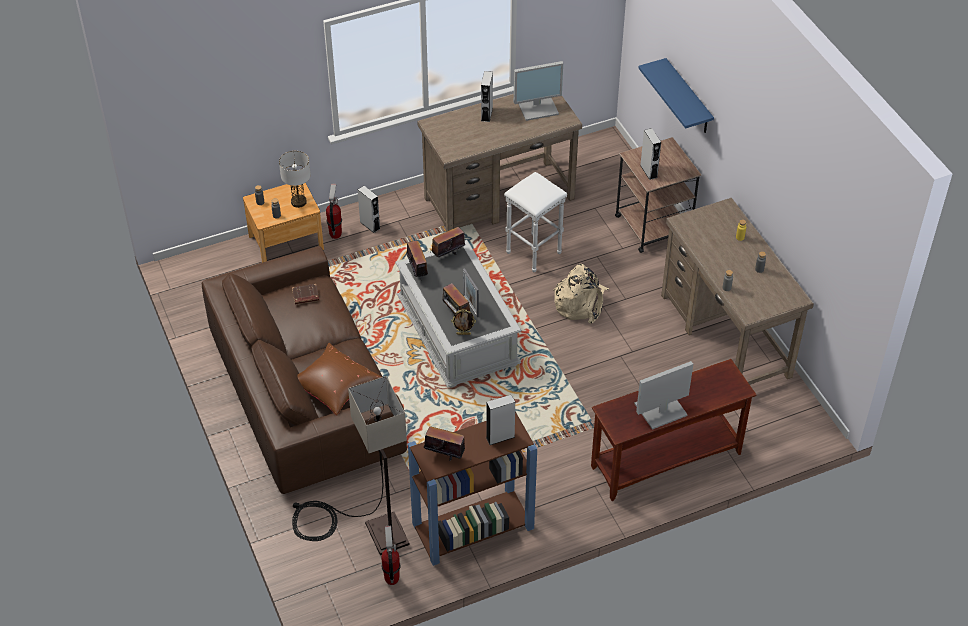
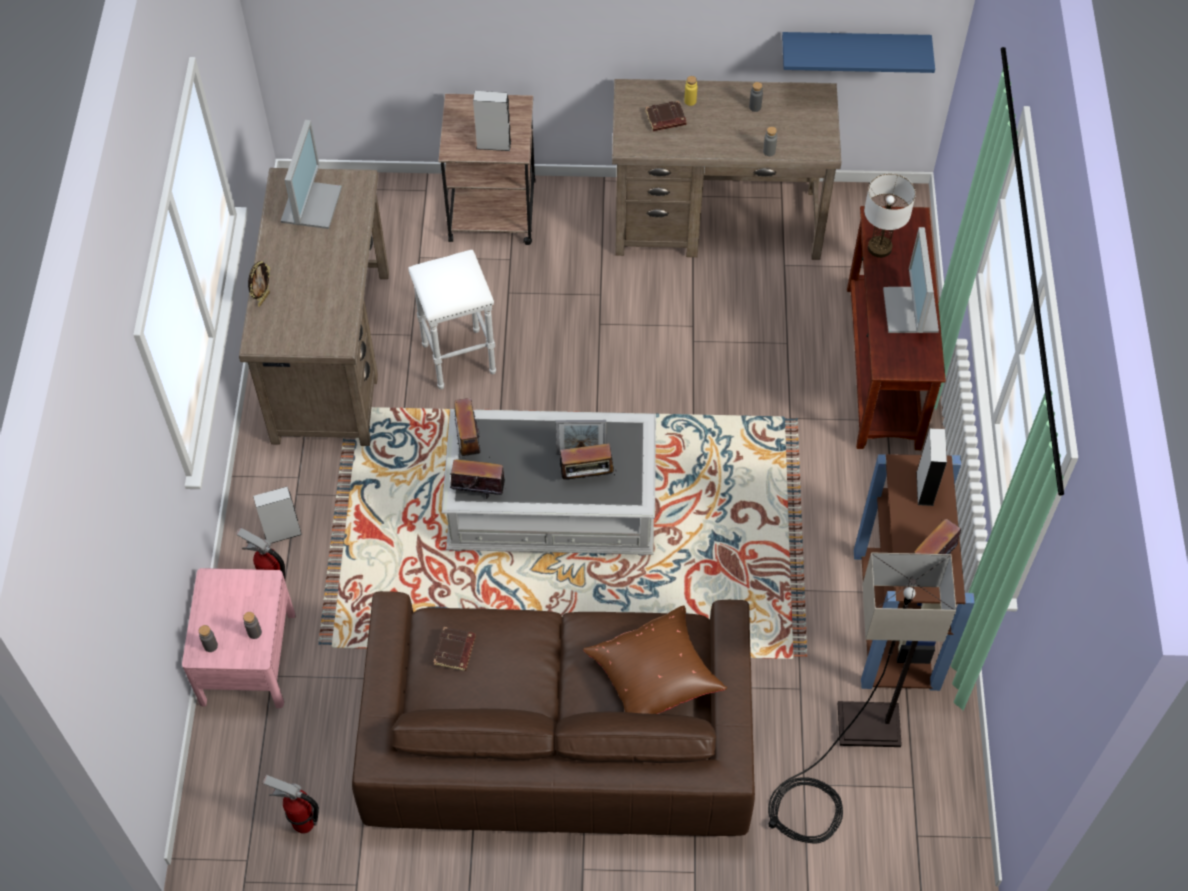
camera: 65 degrees left, 10 degrees up
brown nightstand [243,183,324,263] -> pink nightstand [182,568,295,708]
table lamp [279,151,311,208] -> table lamp moved to [864,174,916,258]
fire extinguisher [381,526,401,585] -> fire extinguisher moved to [263,775,319,834]
picture frame [451,309,476,335] -> picture frame moved to [248,261,270,307]
grey speaker [481,71,493,122] -> none
beige backpack [553,264,609,324] -> none
blue shelf [638,58,714,133] -> blue shelf moved to [782,32,935,73]
none -> brown book [645,101,687,131]

